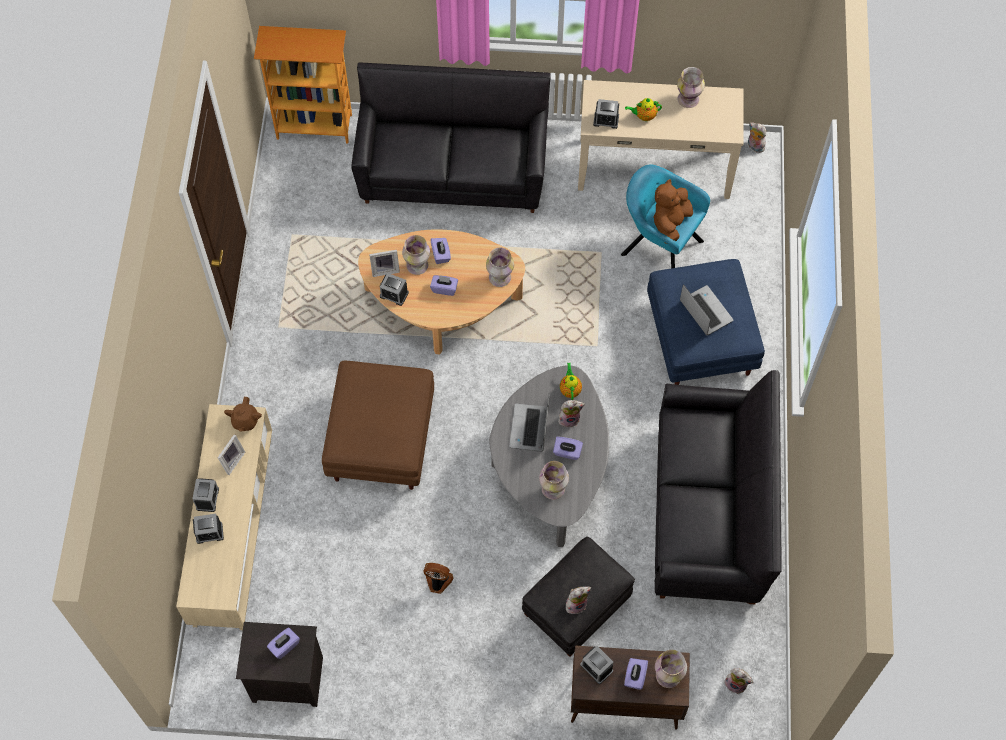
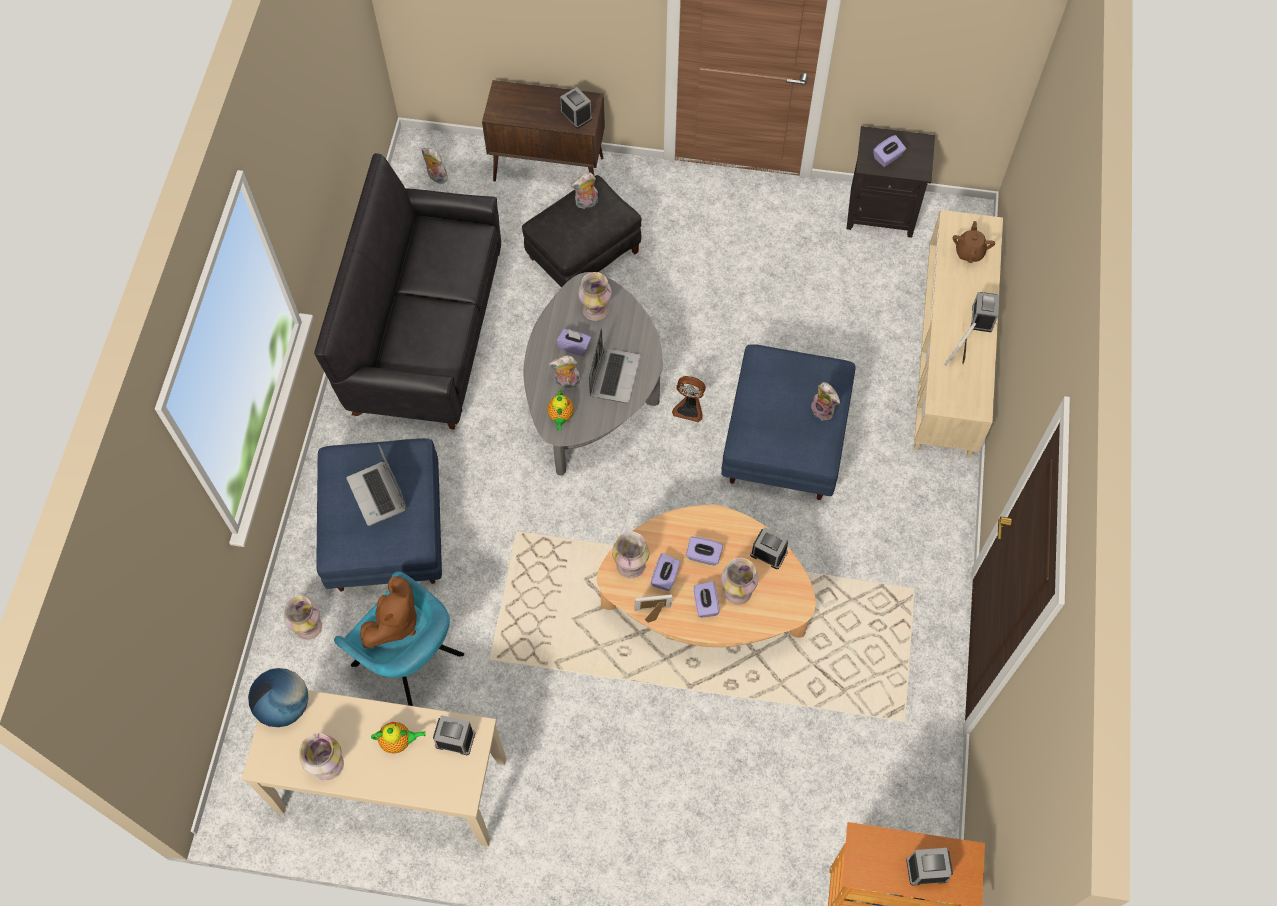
camera: 175 degrees left, 0 degrees up
alarm clock [193,514,224,544] -> alarm clock moved to [906,848,953,886]
brown teapot [224,397,262,431] -> brown teapot moved to [953,221,995,263]
brown ottoman [322,361,434,490] -> blue ottoman [721,344,856,500]
black sofa [351,63,551,213] -> none
picture frame [369,250,400,277] -> picture frame moved to [634,594,672,623]
fan [423,563,454,594] -> fan moved to [672,376,706,422]
purple tissue box [624,658,648,690] -> purple tissue box moved to [651,553,680,591]
vase [655,650,687,688] -> vase moved to [284,596,322,640]
plush toy [748,122,766,153] -> plush toy moved to [811,382,840,421]
none -> globe [248,668,308,727]

